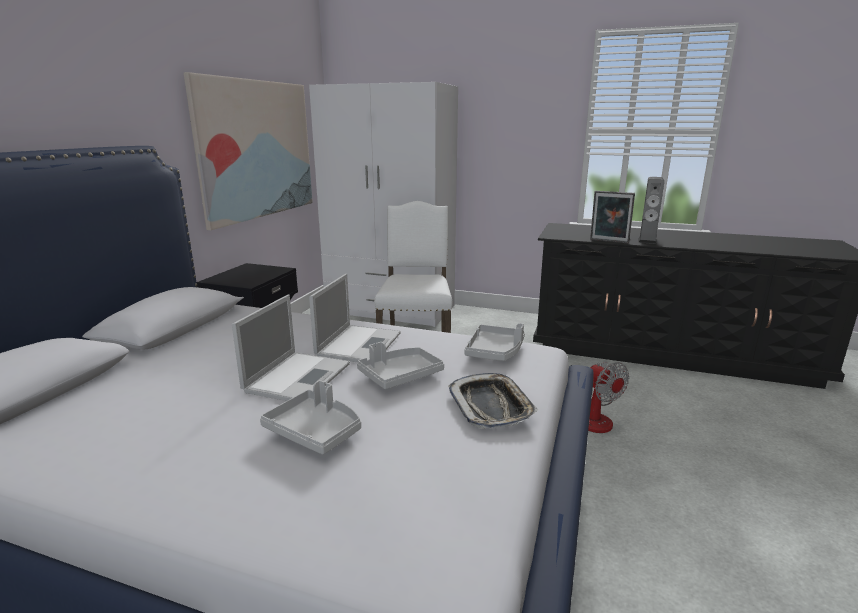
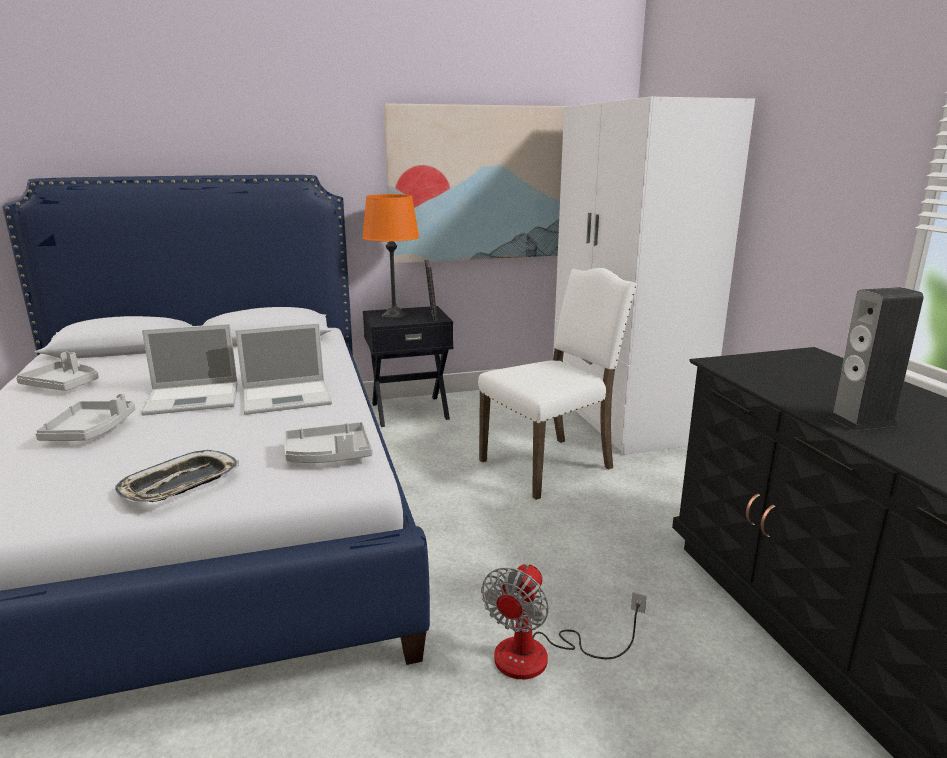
camera: 55 degrees right, 0 degrees up
grey tray [357,342,444,389] -> grey tray moved to [16,352,99,391]
picture frame [590,191,635,243] -> picture frame moved to [425,260,438,321]
none -> orange table lamp [362,194,419,318]

